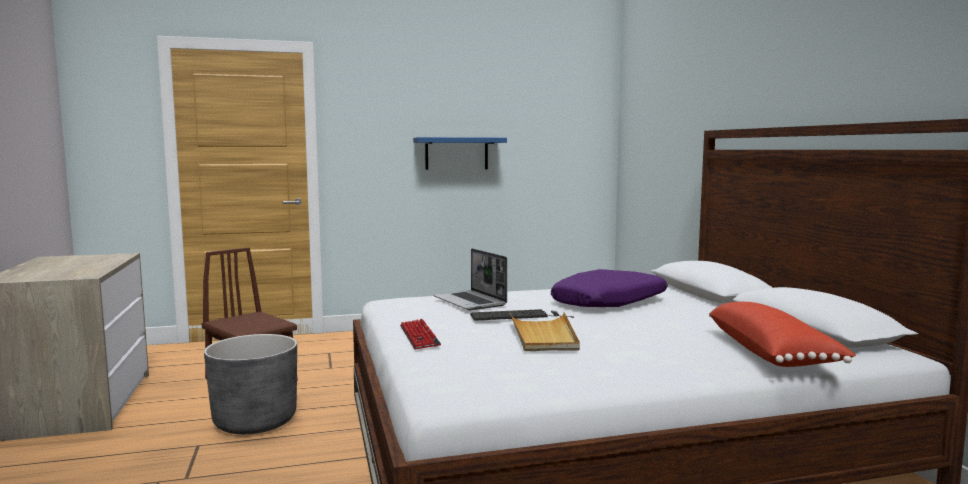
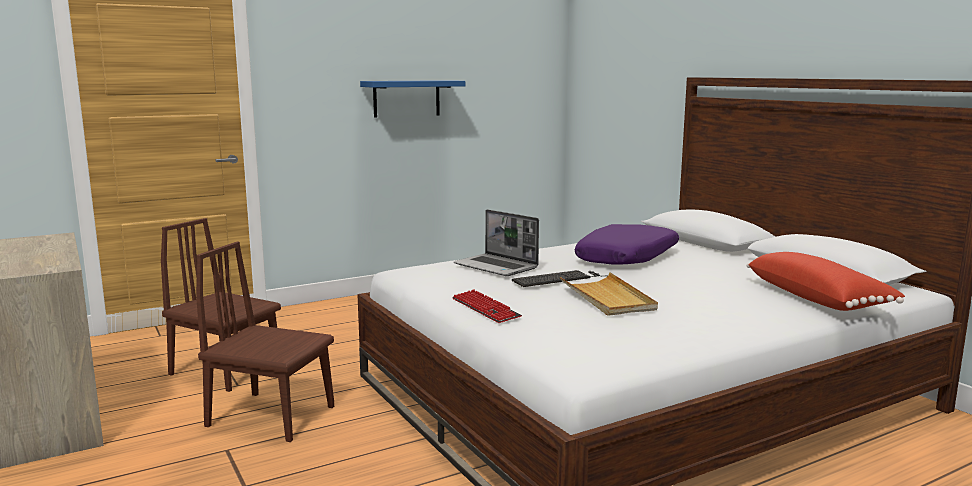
camera: 15 degrees left, 5 degrees up
grey planter [204,334,297,434] -> brown chair [196,242,334,442]

